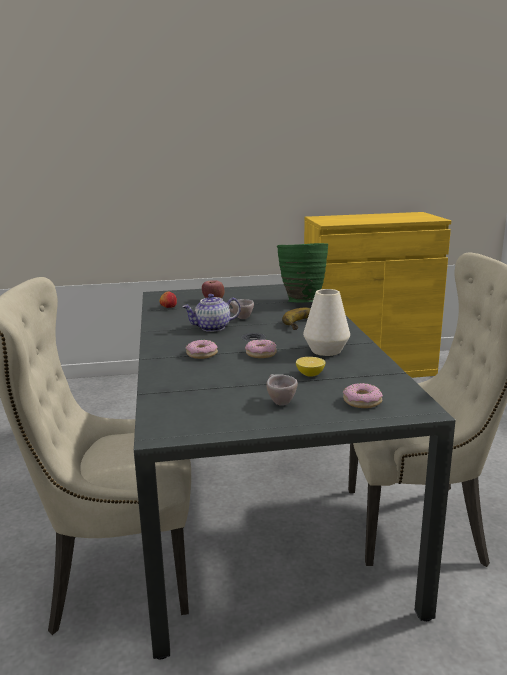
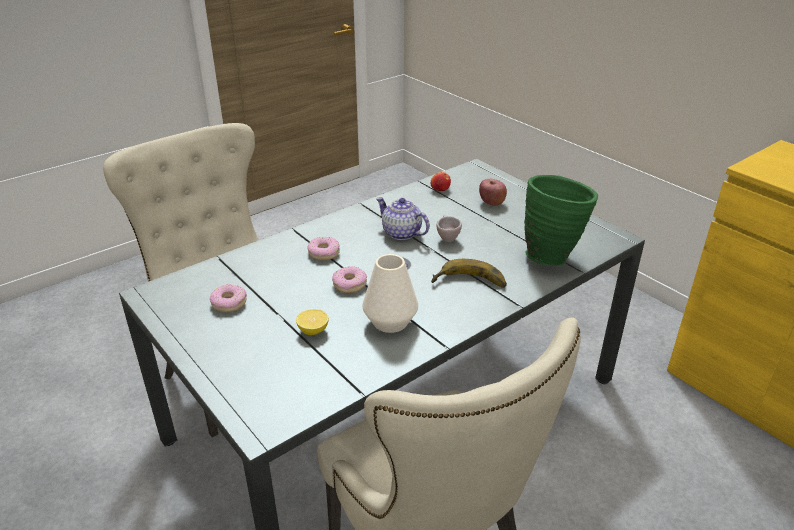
camera: 60 degrees right, 15 degrees up
beige cup [266,374,298,406] -> none
donut [343,383,383,408] -> donut moved to [210,284,247,312]

